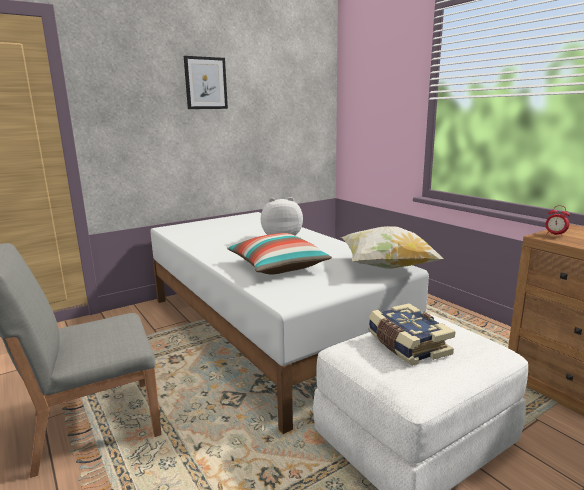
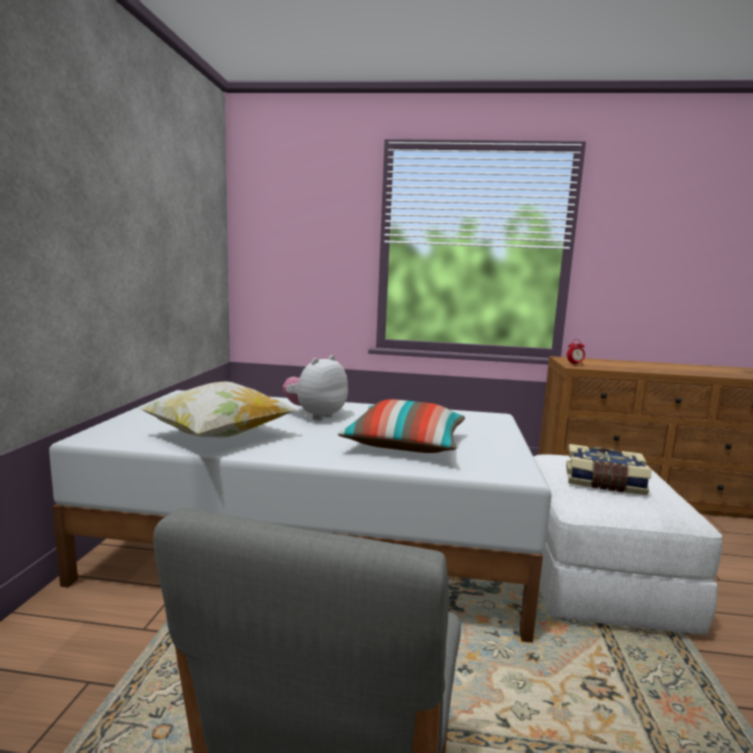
camera: 50 degrees left, 5 degrees down
picture [184,56,228,109] -> none
pillow [341,226,444,269] -> pillow moved to [140,381,296,438]

